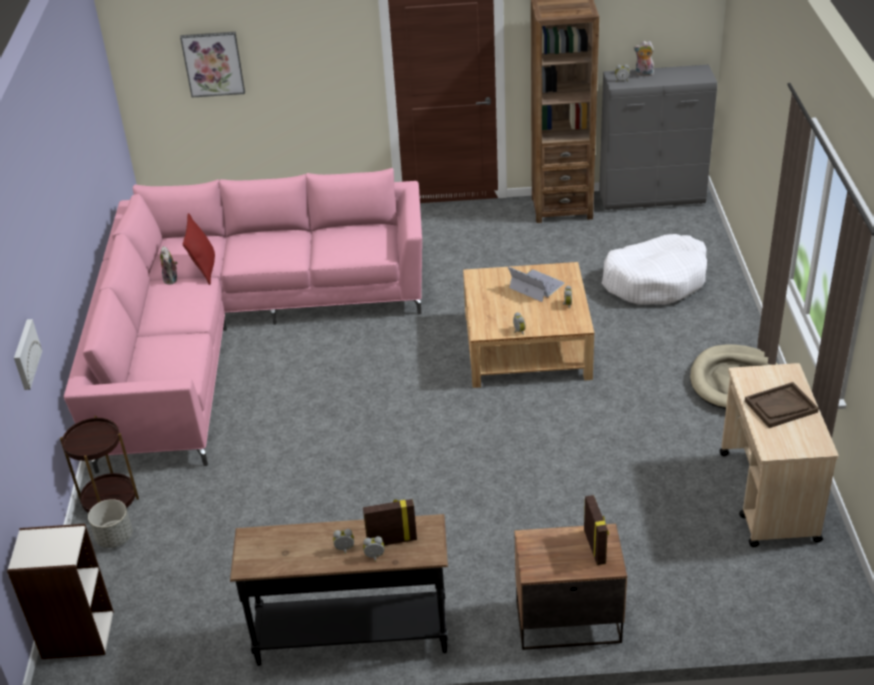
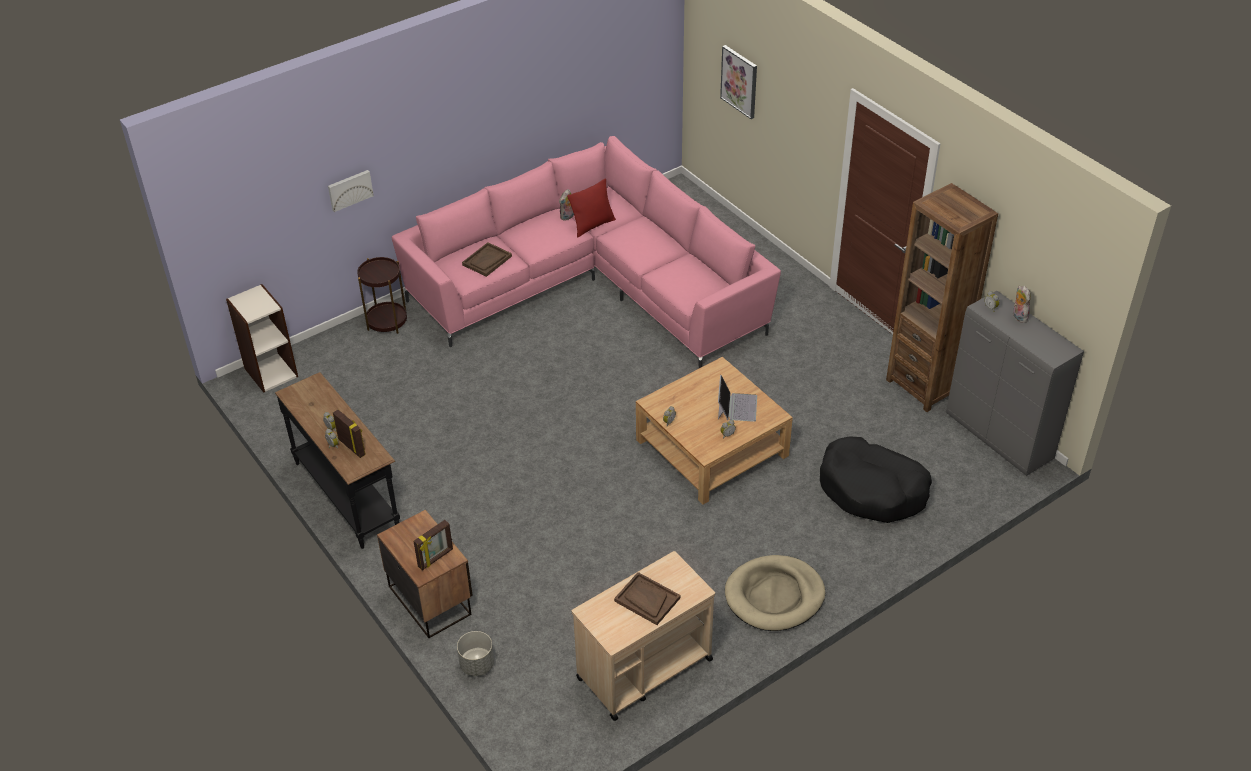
camera: 55 degrees right, 5 degrees up
grey planter [88,499,132,548] -> grey planter moved to [457,631,494,676]
white dog bed [602,234,707,305] -> black dog bed [820,436,932,523]
none -> brown tray [462,242,512,277]

